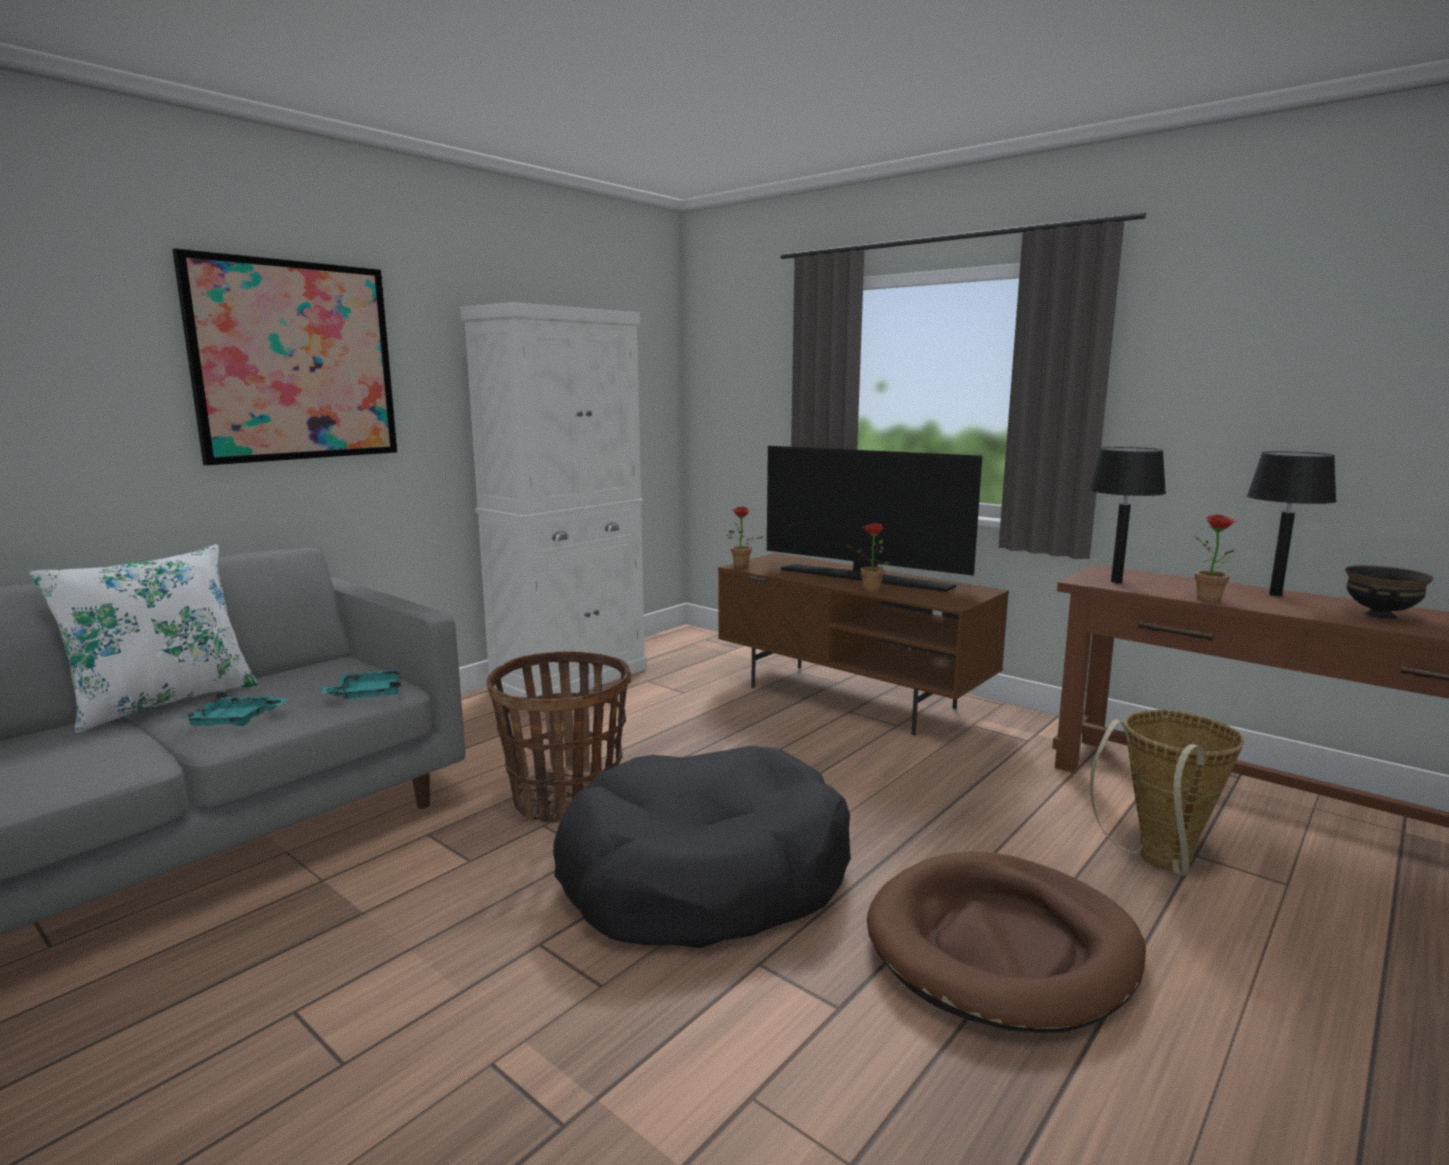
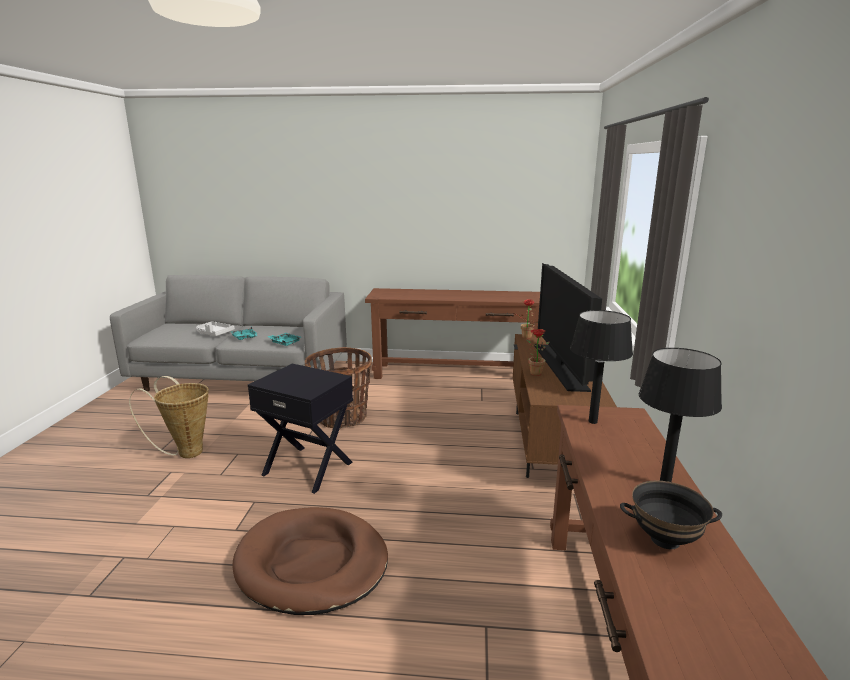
camera: 55 degrees right, 5 degrees up
white pillow [29,544,259,733] -> none
picture [172,248,397,465] -> none
white cabinet [460,302,647,698] -> brown console table [365,288,540,379]
black dog bed [553,746,851,948] -> black side table [248,364,353,494]
basket [1090,710,1244,876] -> basket moved to [129,376,209,458]
potted plant [1195,514,1237,603] -> none
none -> grey tray [196,321,235,336]

